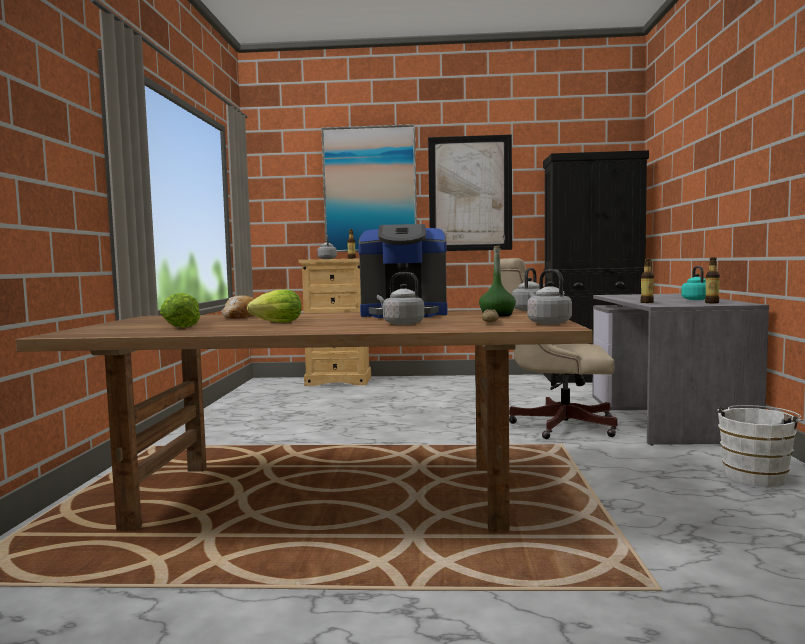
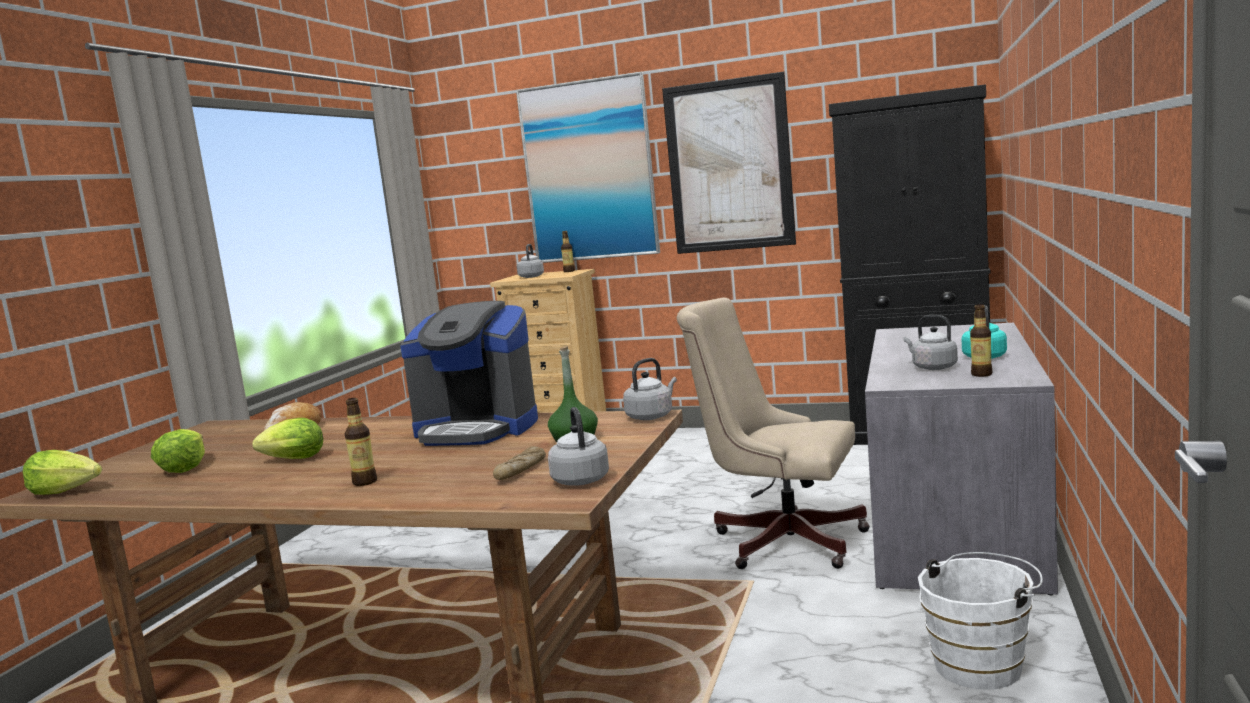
camera: 15 degrees right, 5 degrees up
grey kettle [377,272,424,325] -> grey kettle moved to [904,315,958,370]
bottle [641,259,654,303] -> bottle moved to [345,398,377,486]
none -> lettuce [23,450,102,495]

